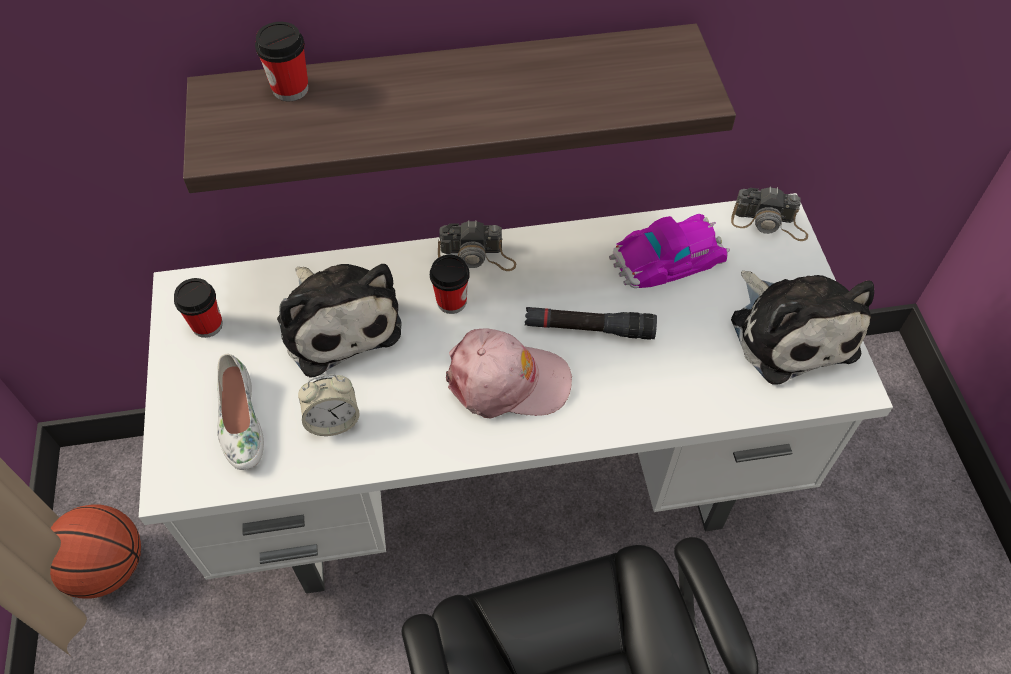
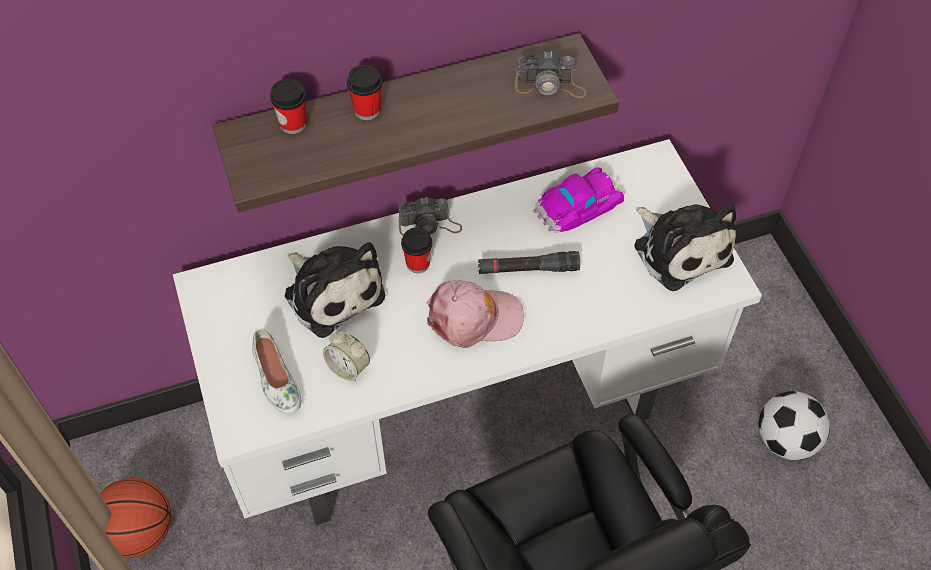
camera: 10 degrees left, 0 degrees up
cup [174,278,223,338] -> cup moved to [347,65,382,120]
alarm clock [298,374,360,436] -> alarm clock turned 60 degrees clockwise [323,331,370,382]
camera [731,186,808,241] -> camera moved to [515,51,587,98]
none -> football [758,391,830,460]

